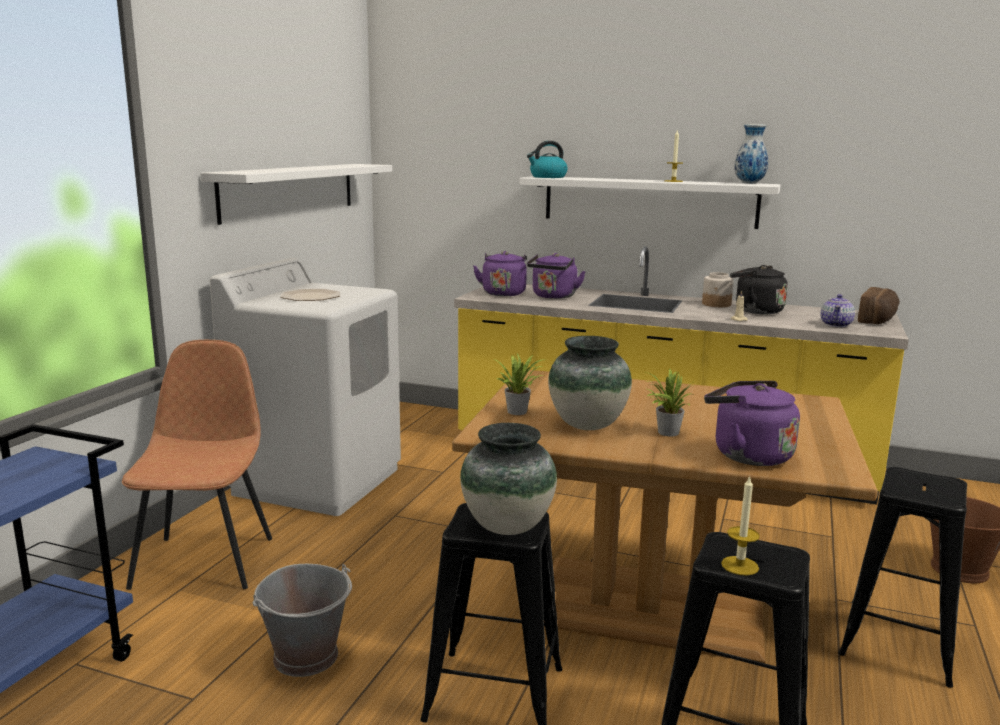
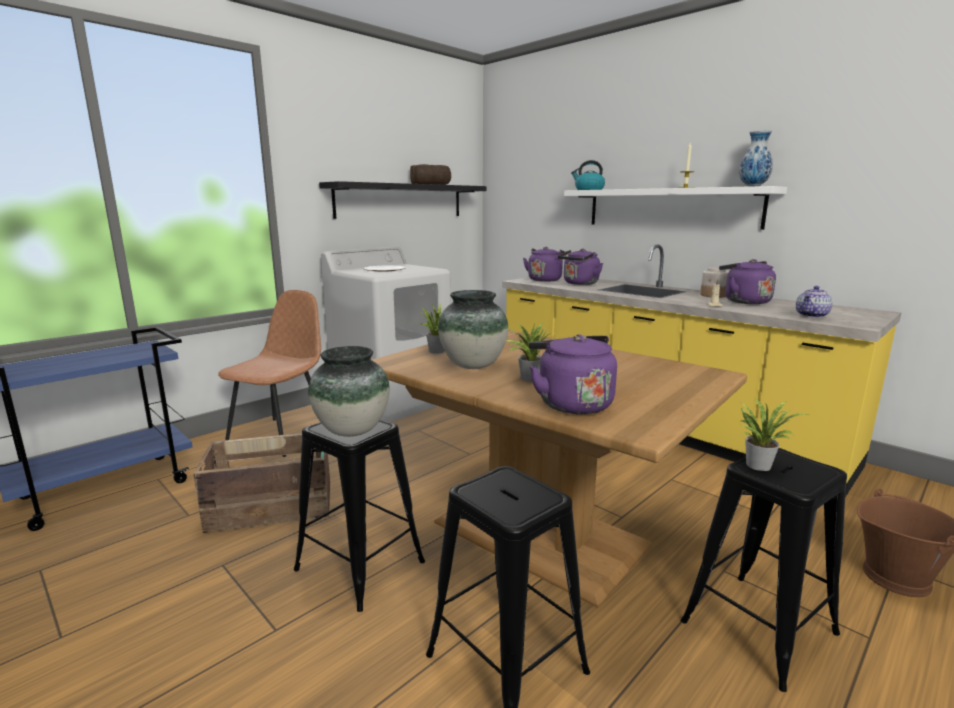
camera: 25 degrees right, 0 degrees up
white shelf [200,164,392,225] -> black shelf [319,181,486,219]
grey bucket [253,564,352,677] -> crate [193,433,330,533]
candle [721,475,760,576] -> none
black kettle [730,265,788,314] -> purple kettle [719,259,776,304]
bread [858,287,900,324] -> bread moved to [410,164,451,185]
none -> potted plant [739,399,808,471]

